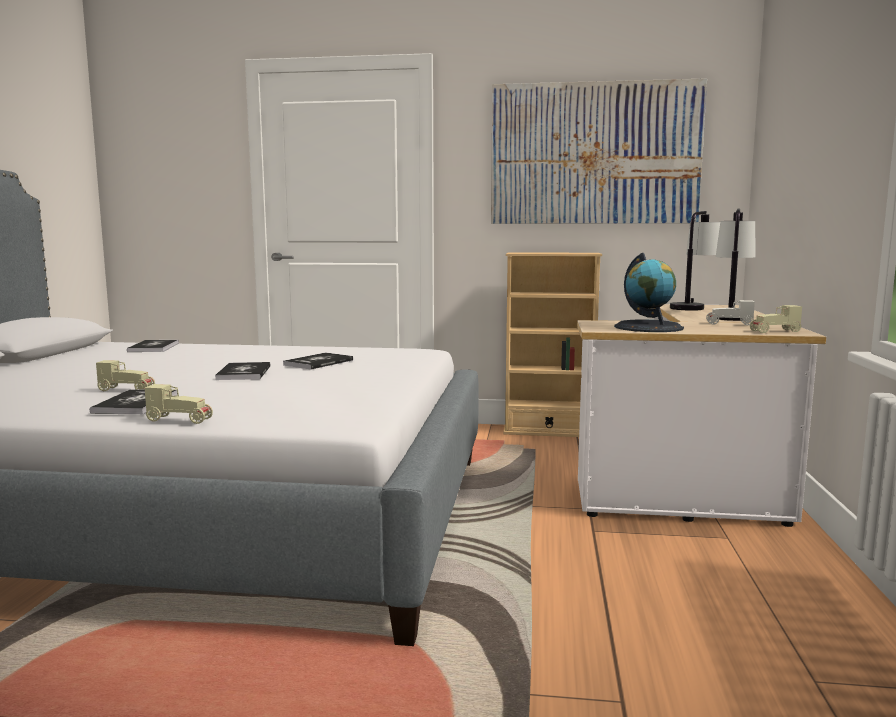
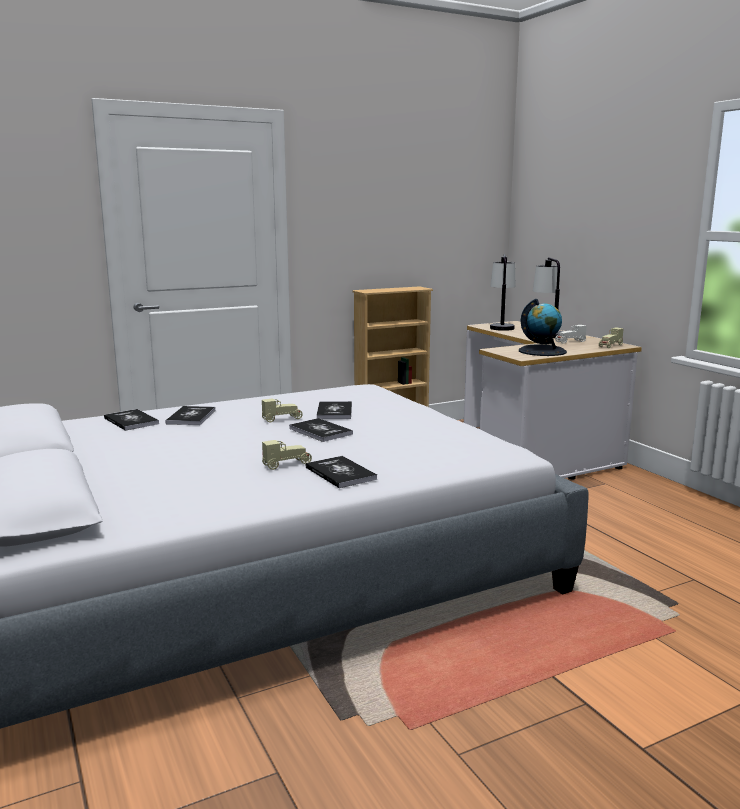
camera: 35 degrees left, 5 degrees up
beige toy car [145,384,213,424] -> beige toy car moved to [262,398,303,422]
picture [491,78,707,224] -> none
none -> book [165,406,216,425]

